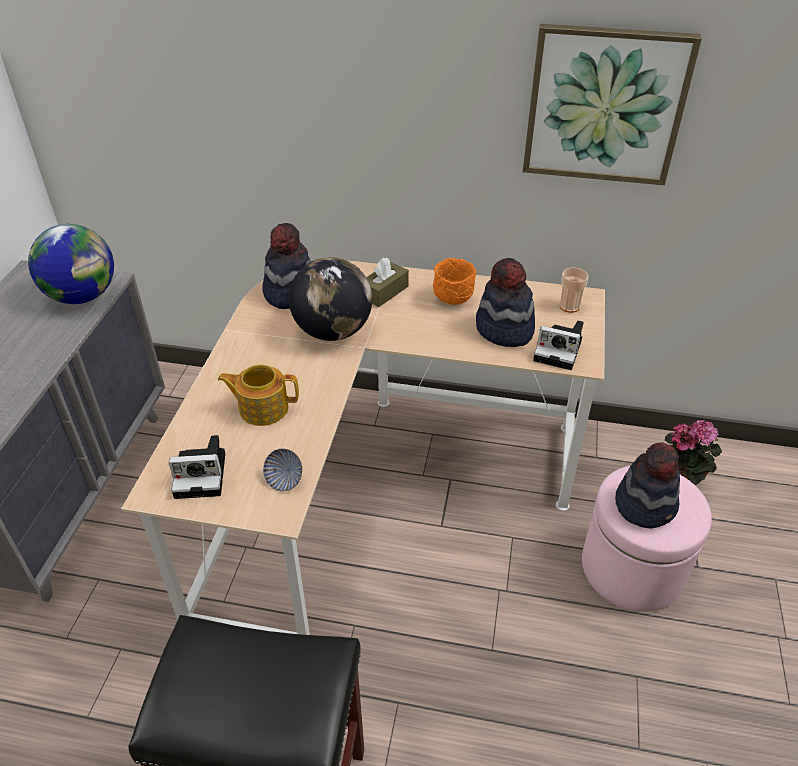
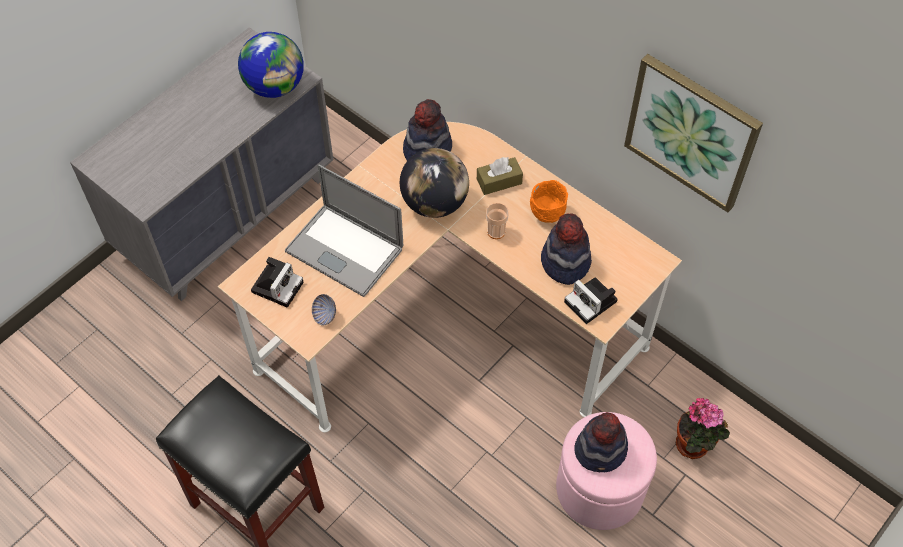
camera: 30 degrees right, 15 degrees up
camera [169,435,225,499] -> camera turned 90 degrees counterclockwise [251,257,304,308]
teapot [218,364,299,426] -> laptop [285,165,403,297]
cup [560,267,589,313] -> cup moved to [486,203,509,239]

